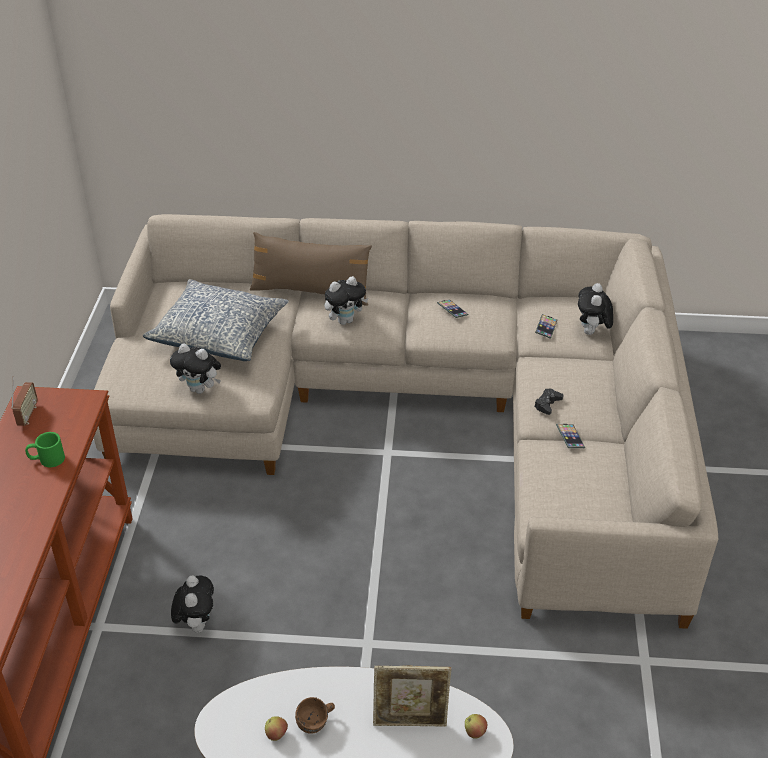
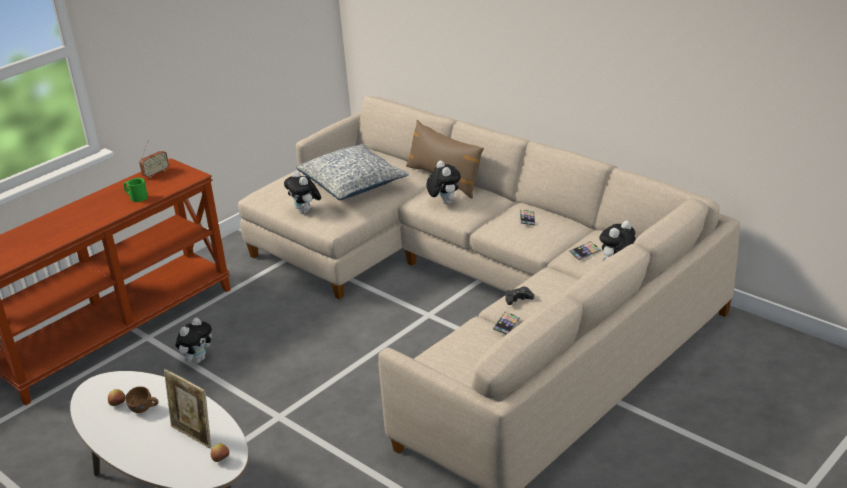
camera: 40 degrees right, 10 degrees down
plush toy [325,276,368,325] -> plush toy turned 120 degrees counterclockwise [426,161,461,204]

